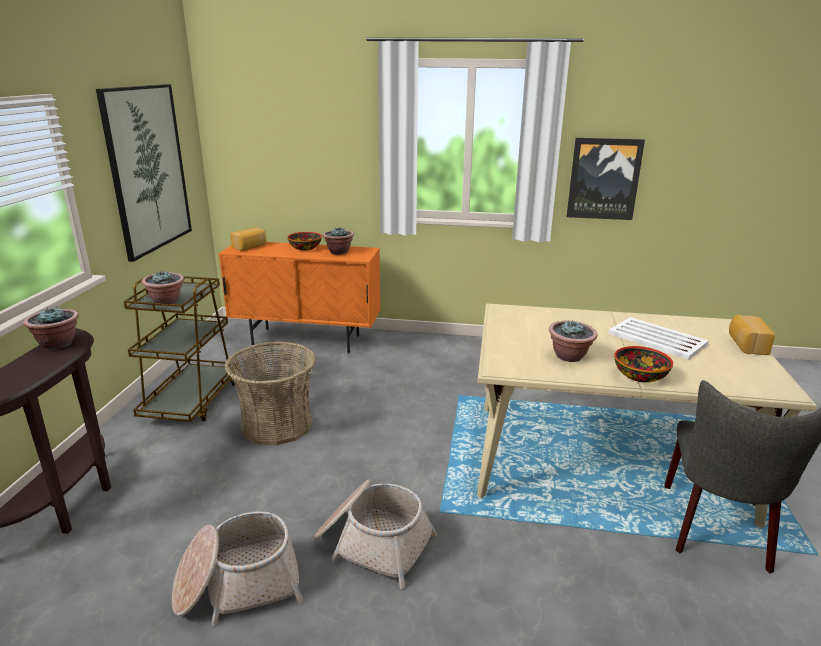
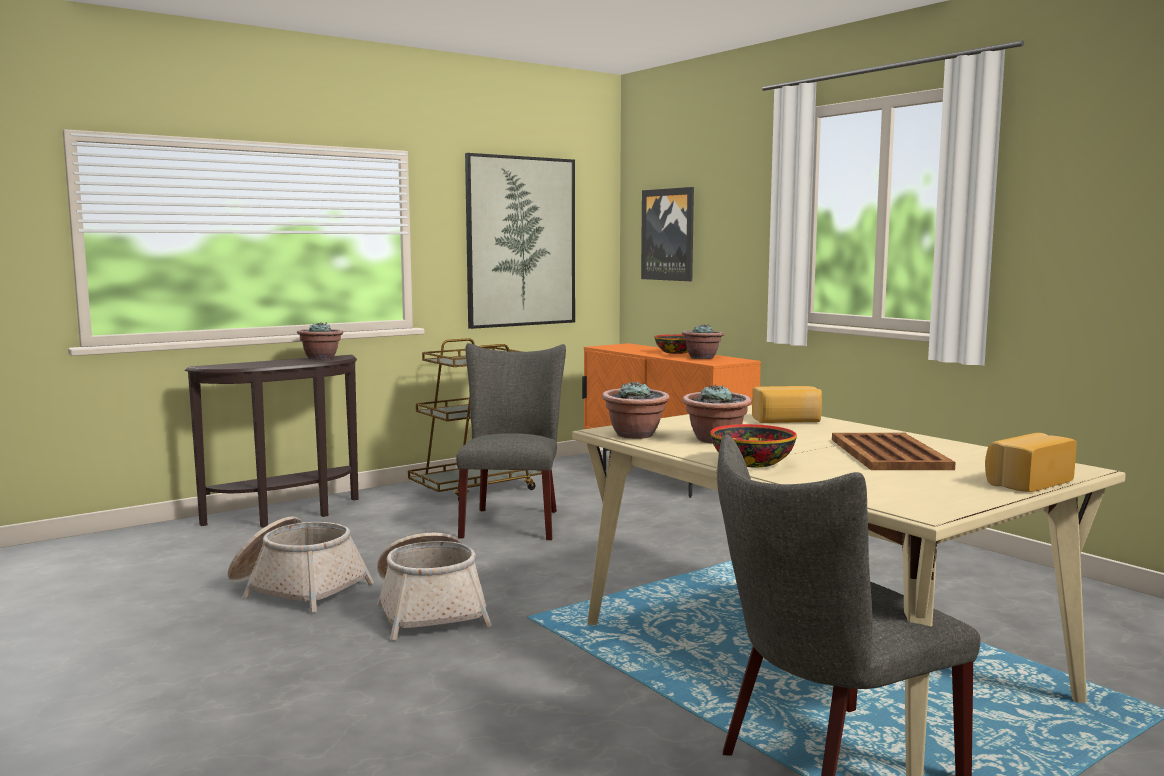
camera: 45 degrees right, 15 degrees down
potted plant [142,271,184,304] -> potted plant moved to [602,381,670,439]
basket [225,342,316,445] -> grey chair [456,343,566,540]
bread [230,227,266,251] -> bread moved to [752,386,822,423]
picture [567,138,645,220] -> picture moved to [641,187,694,281]
white tray [608,317,709,360] -> brown tray [832,433,956,470]

